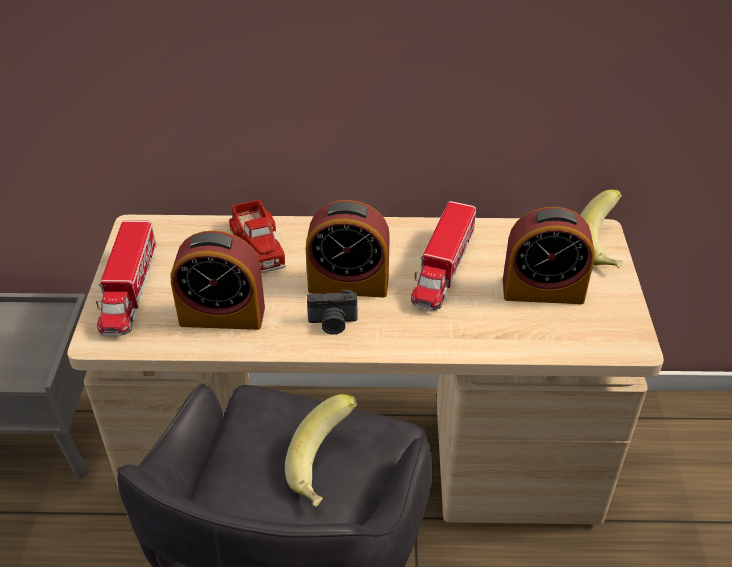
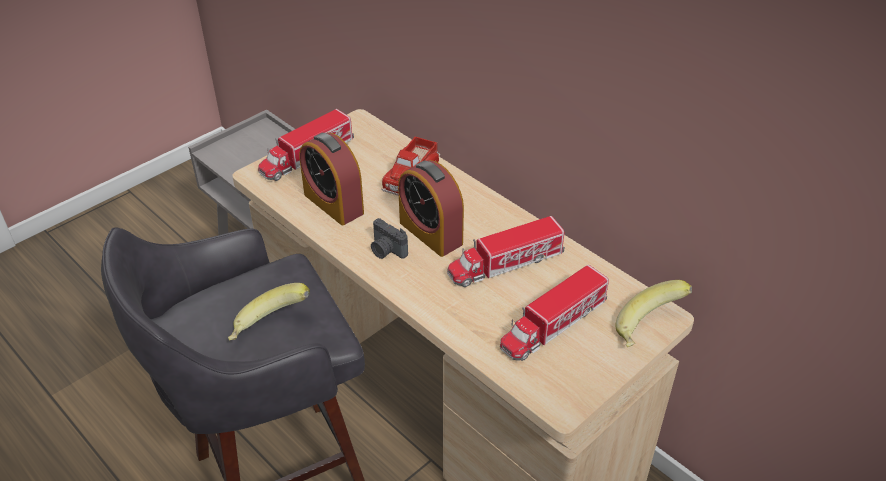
camera: 45 degrees right, 0 degrees up
alarm clock [503,207,595,304] -> toy truck [500,265,609,361]

